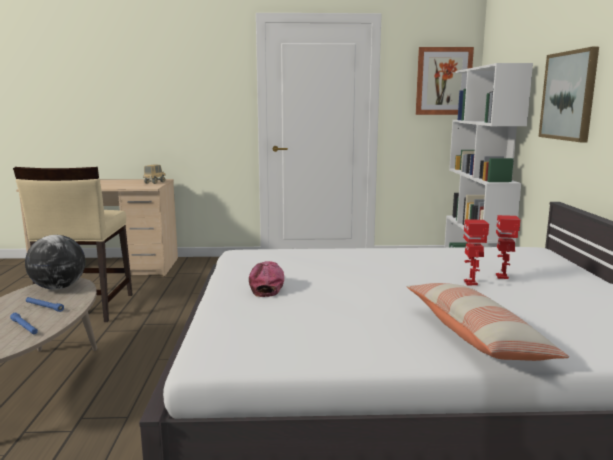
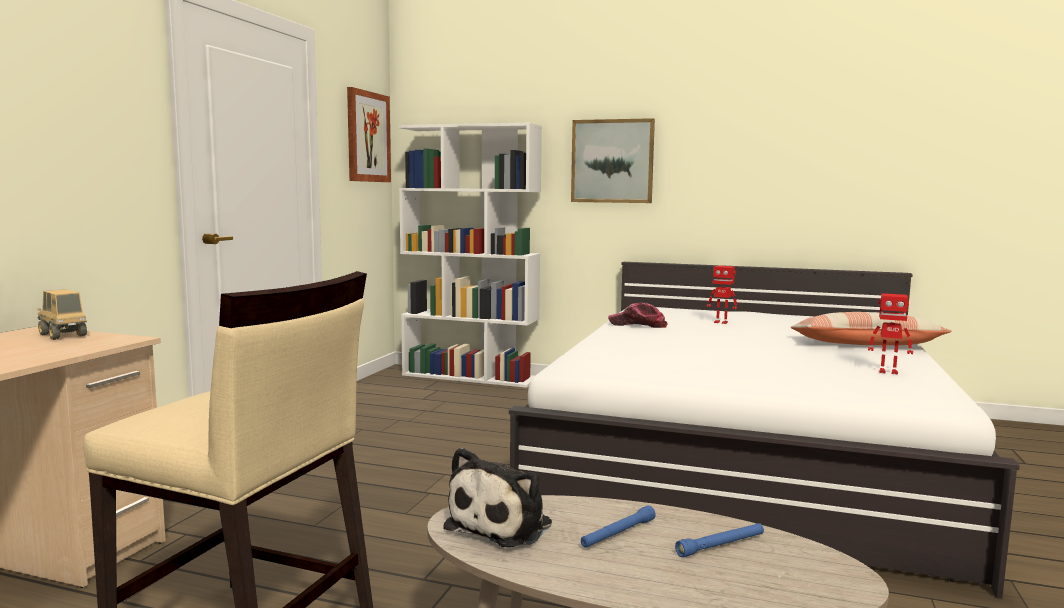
camera: 70 degrees left, 5 degrees down
globe [25,235,85,290] -> plush toy [443,447,552,547]
cap [249,261,284,297] -> cap moved to [608,303,668,328]
toy robot [463,219,489,285] -> toy robot moved to [868,293,913,375]

